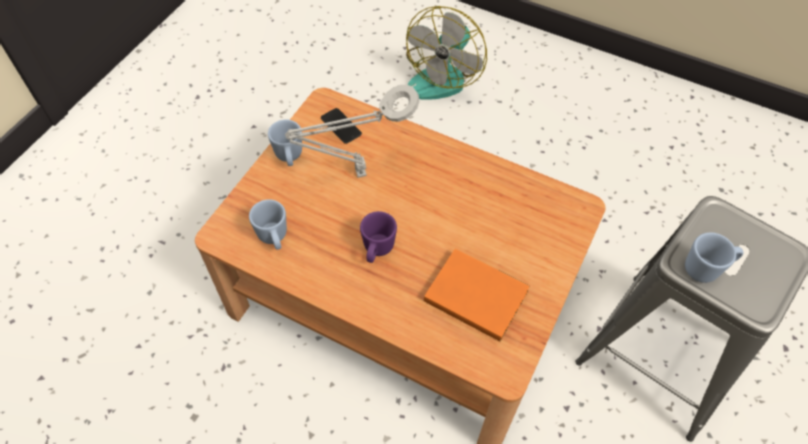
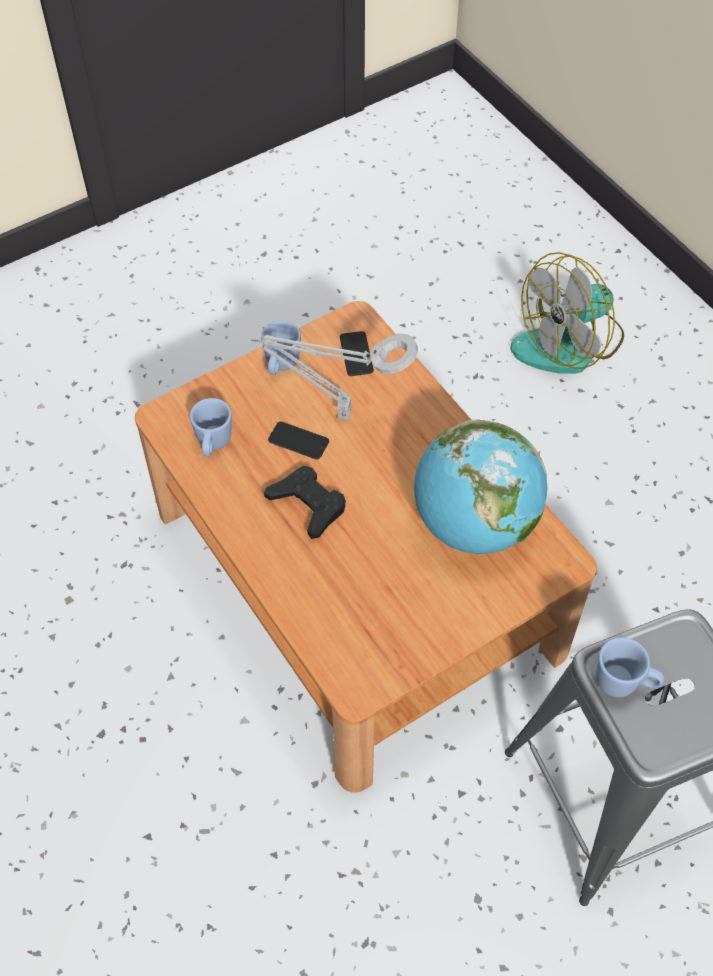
camera: 30 degrees right, 0 degrees up
purple mug [360,211,397,263] -> black game controller [264,466,346,539]
orange book [424,249,530,341] -> none
none -> phone [268,421,329,460]
none -> globe [414,419,547,554]

